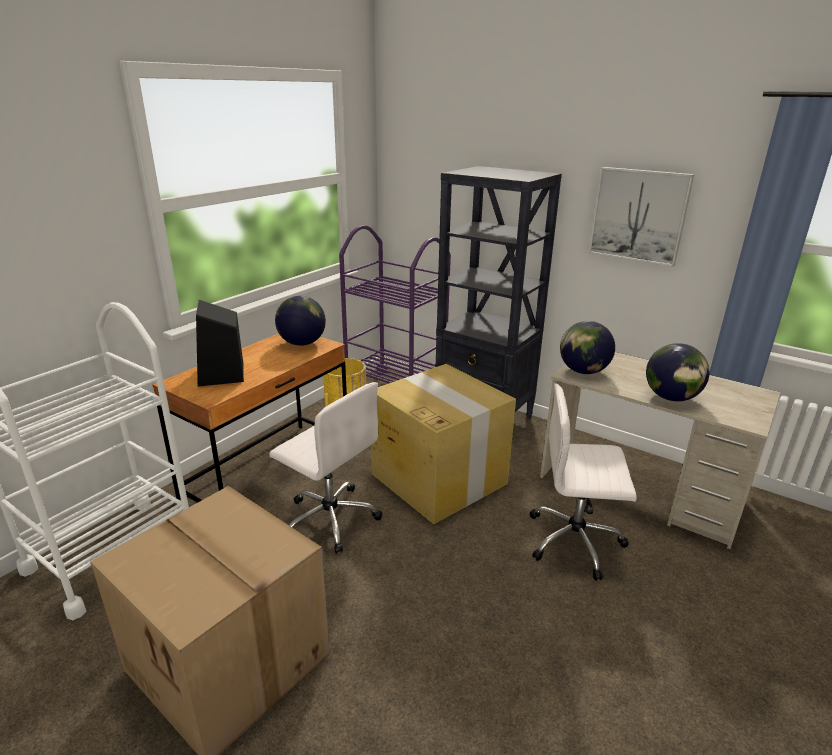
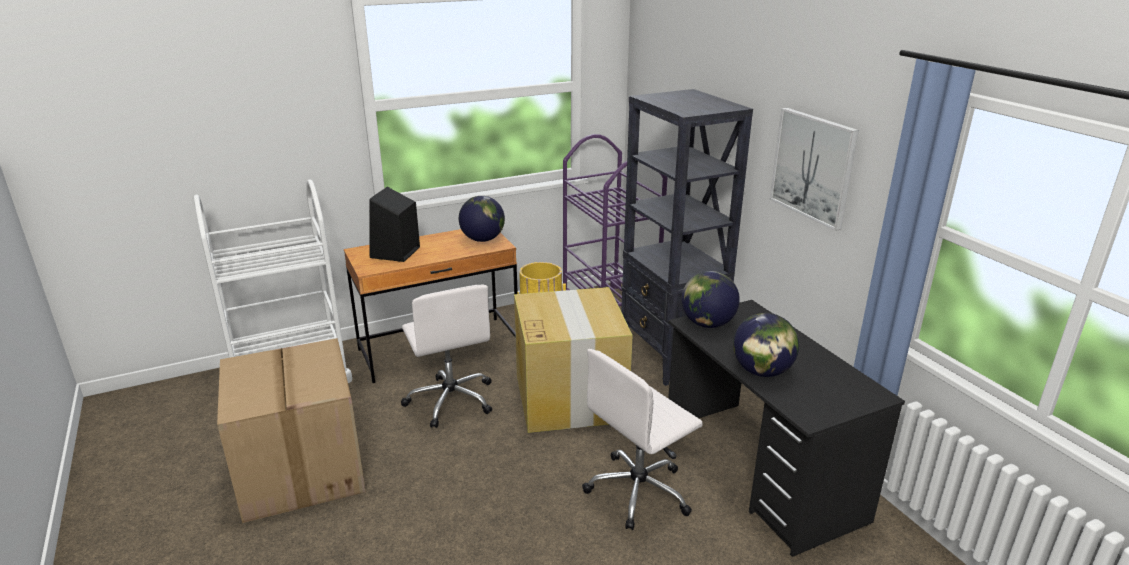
camera: 30 degrees right, 0 degrees up
white office chair [530,383,637,581] -> white office chair turned 75 degrees counterclockwise [582,349,703,530]
beige desk [540,352,781,549] -> black desk [668,300,905,557]

